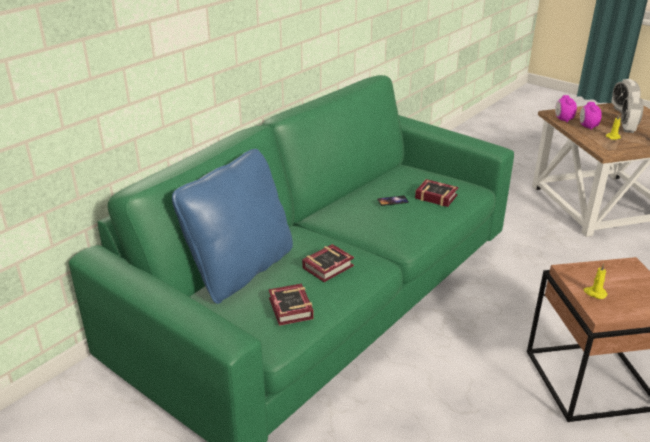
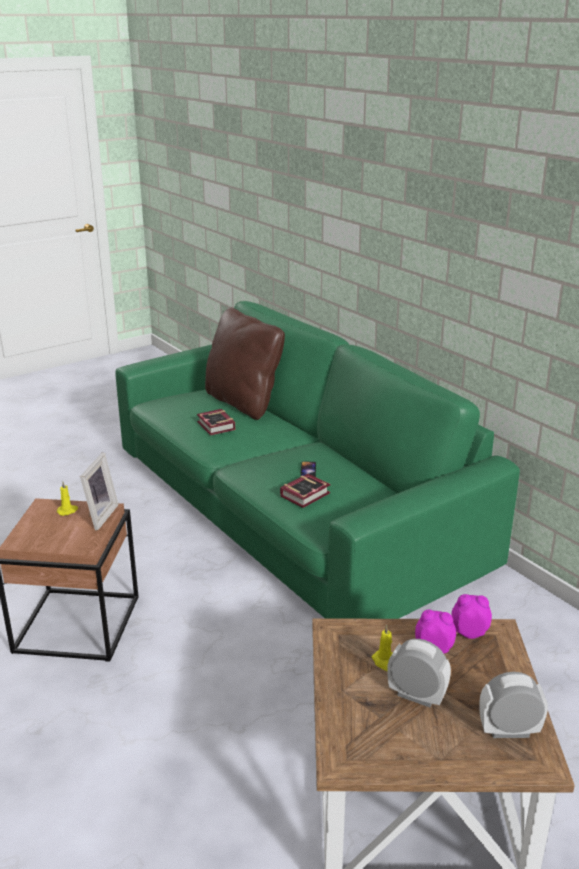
camera: 105 degrees right, 5 degrees down
blue pillow [172,149,293,304] -> brown pillow [205,307,285,420]
book [269,284,314,326] -> none
none -> picture frame [80,453,119,530]

